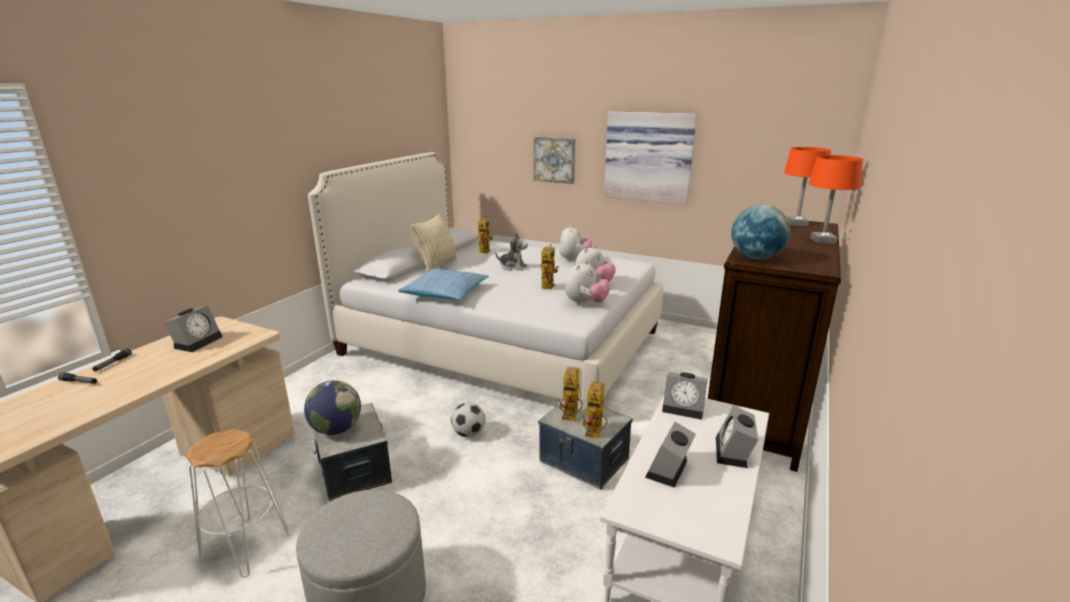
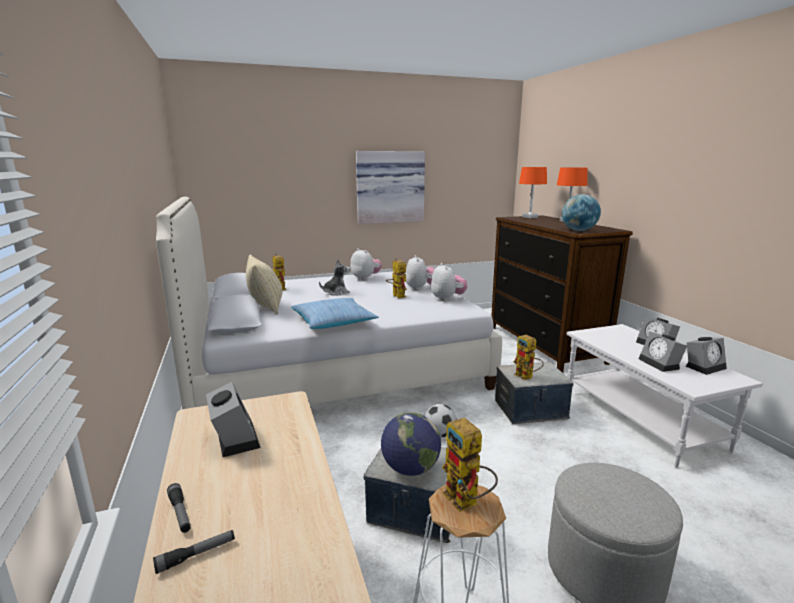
camera: 45 degrees left, 5 degrees down
picture [534,137,575,184] -> none
toy robot [581,381,608,438] -> toy robot moved to [442,418,498,512]
alarm clock [662,372,708,420] -> alarm clock moved to [686,337,727,375]

